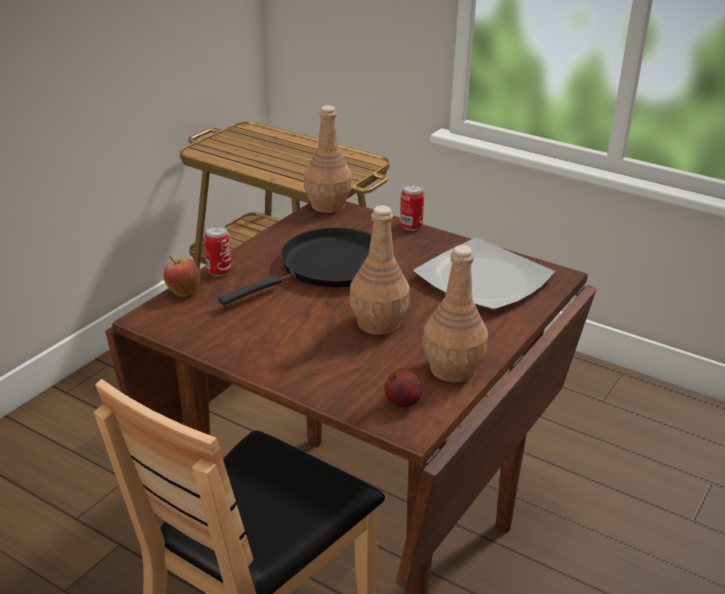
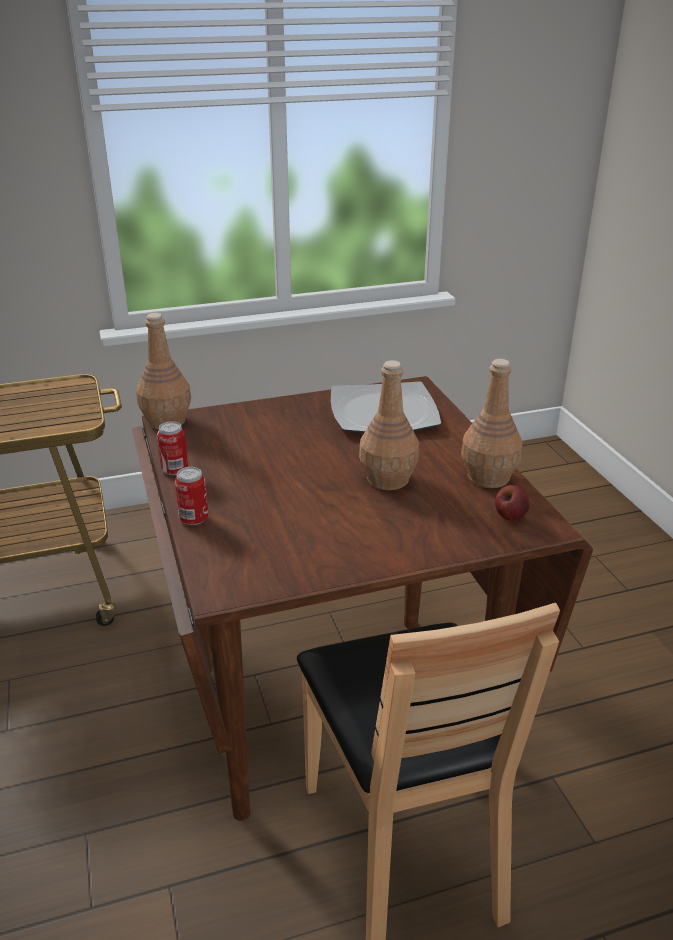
camera: 50 degrees left, 0 degrees up
apple [163,256,201,297] -> none
black frying pan [218,228,371,305] -> none
can [400,184,424,231] -> can moved to [157,421,188,475]

